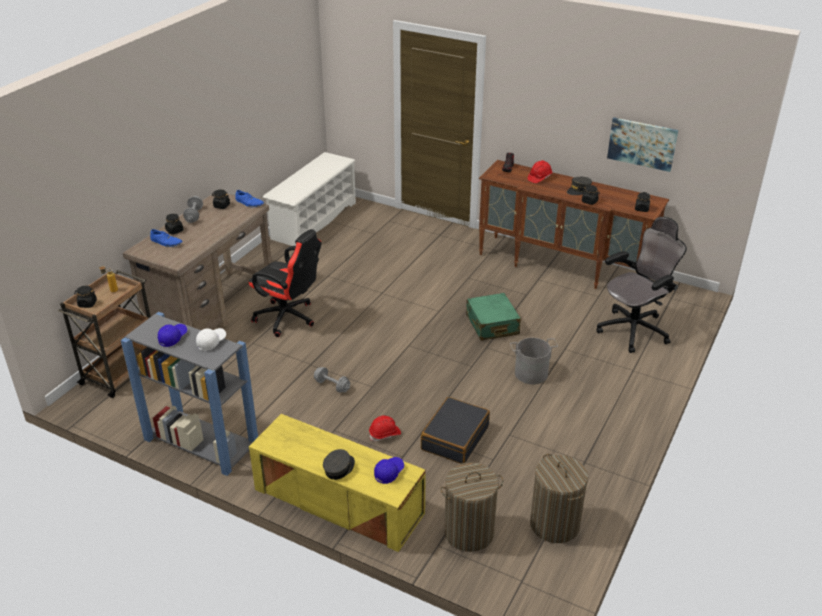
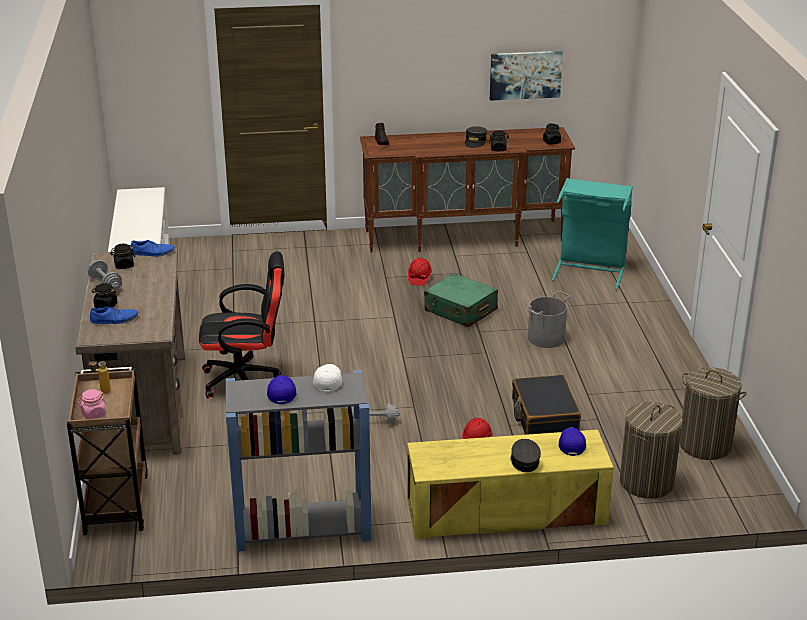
camera: 35 degrees left, 5 degrees down
black jar [74,286,97,308] -> pink jar [78,389,107,419]
red hard hat [528,161,552,183] -> red hard hat moved to [408,258,432,286]
office chair [597,217,687,353] -> turquoise laundry basket [552,178,633,290]

